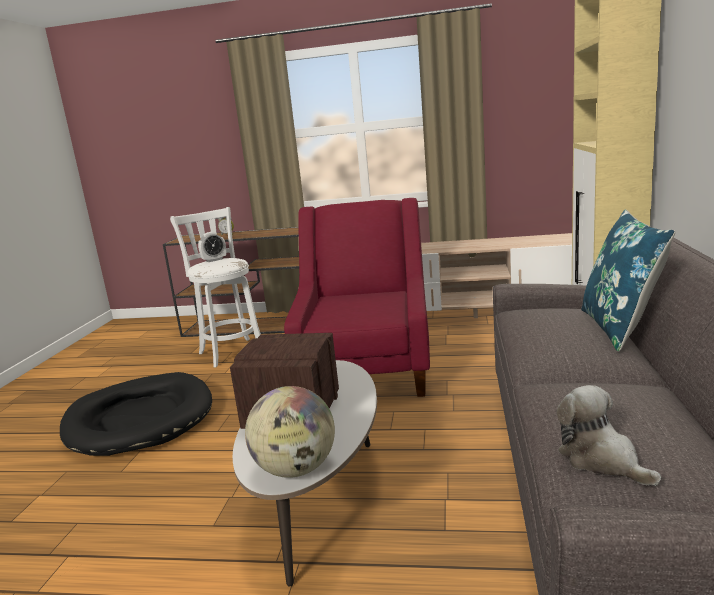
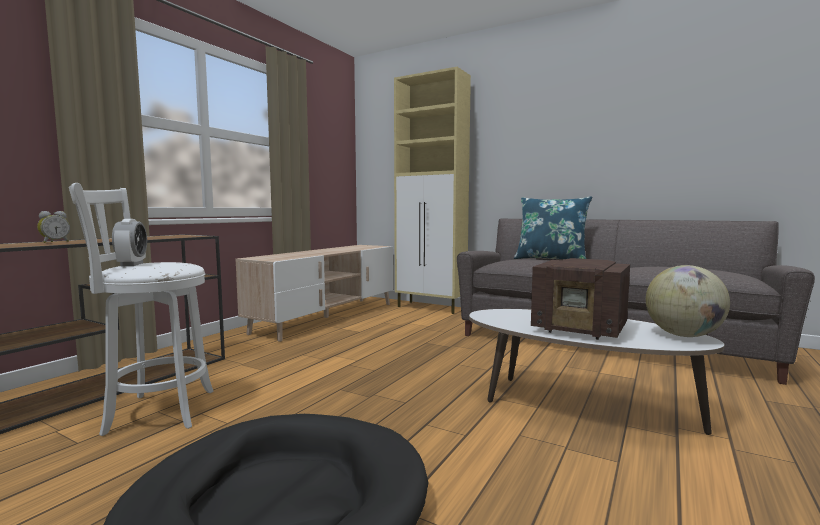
camera: 70 degrees left, 10 degrees down
red armchair [284,198,430,397] -> none
plush toy [557,385,661,486] -> none

